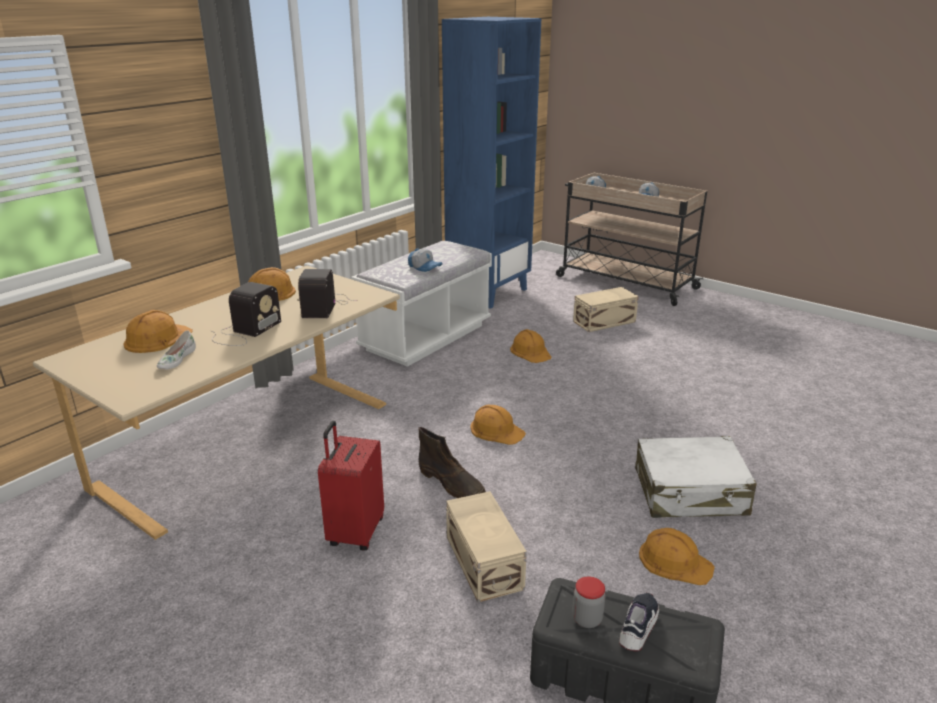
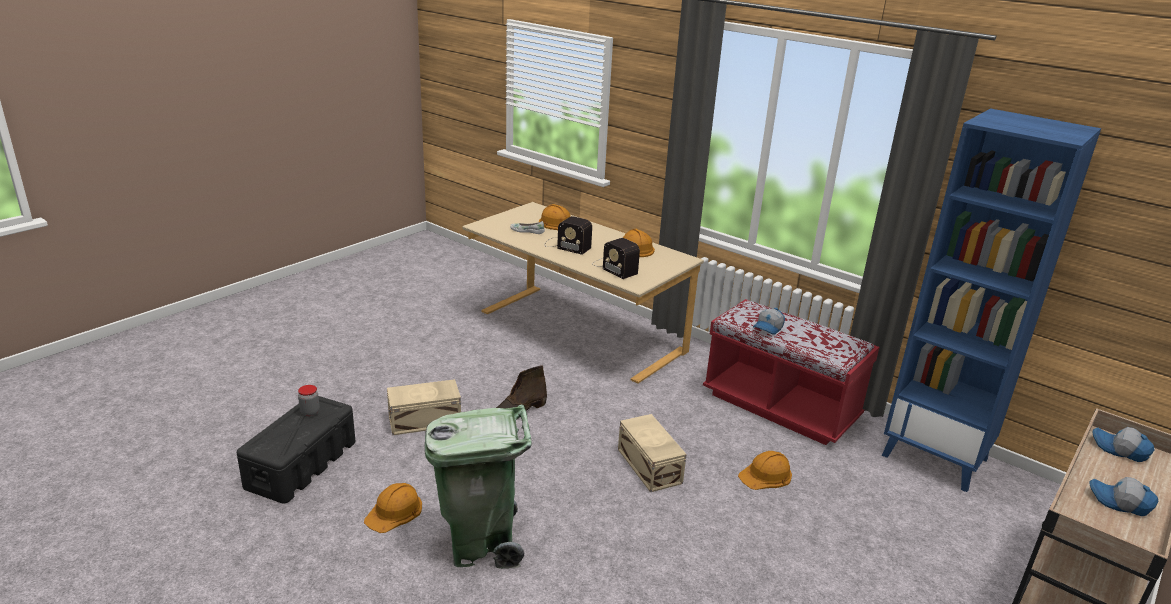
camera: 90 degrees right, 0 degrees up
radio [297,269,357,318] -> radio turned 135 degrees counterclockwise [592,238,640,279]
red suitcase [318,421,384,550] -> none
white bench [351,241,492,367] -> red bench [703,299,879,445]
orange hard hat [470,405,526,445] -> none
beige storage box [573,287,639,332] -> beige storage box moved to [618,414,687,492]
shoe [619,592,659,652] -> none
white suitcase [635,436,757,518] -> green trash can [425,405,532,569]

